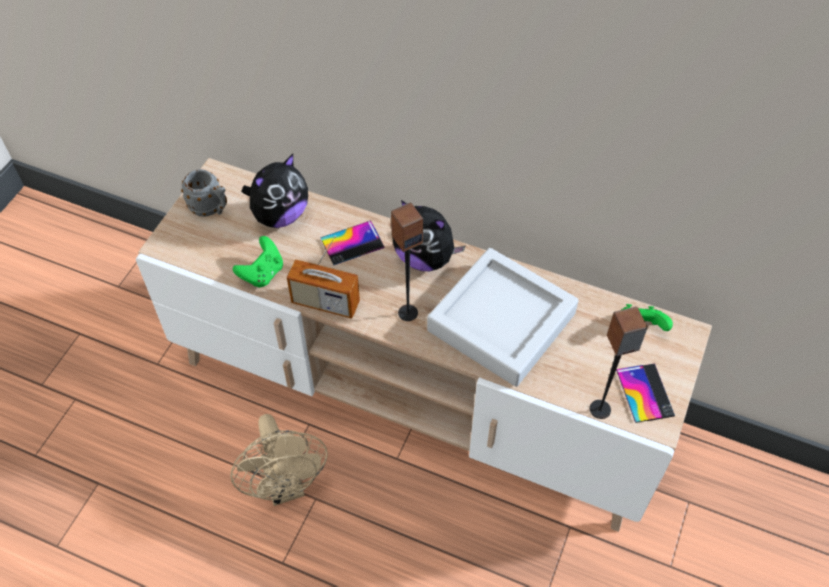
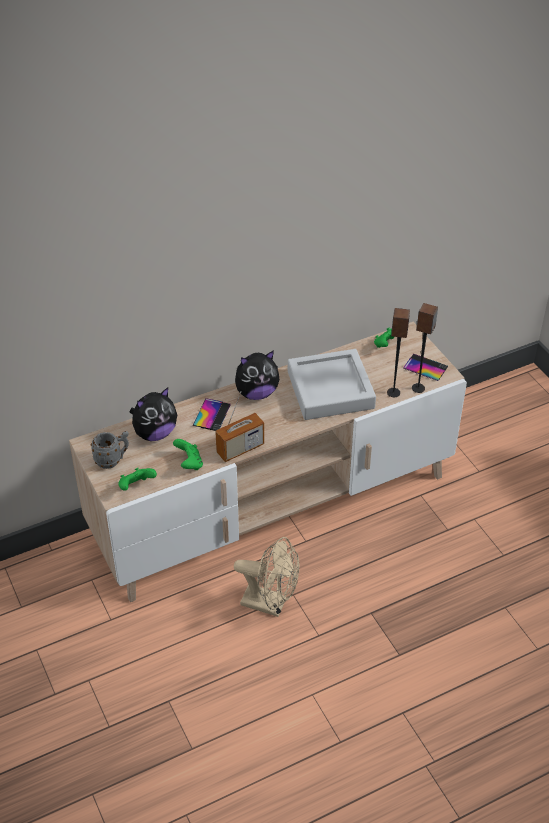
camera: 50 degrees left, 10 degrees down
plush toy [242,154,308,228] -> plush toy turned 60 degrees clockwise [130,388,177,441]
speaker [391,202,423,321] -> speaker moved to [387,308,410,397]
none -> green game controller [118,468,157,491]

